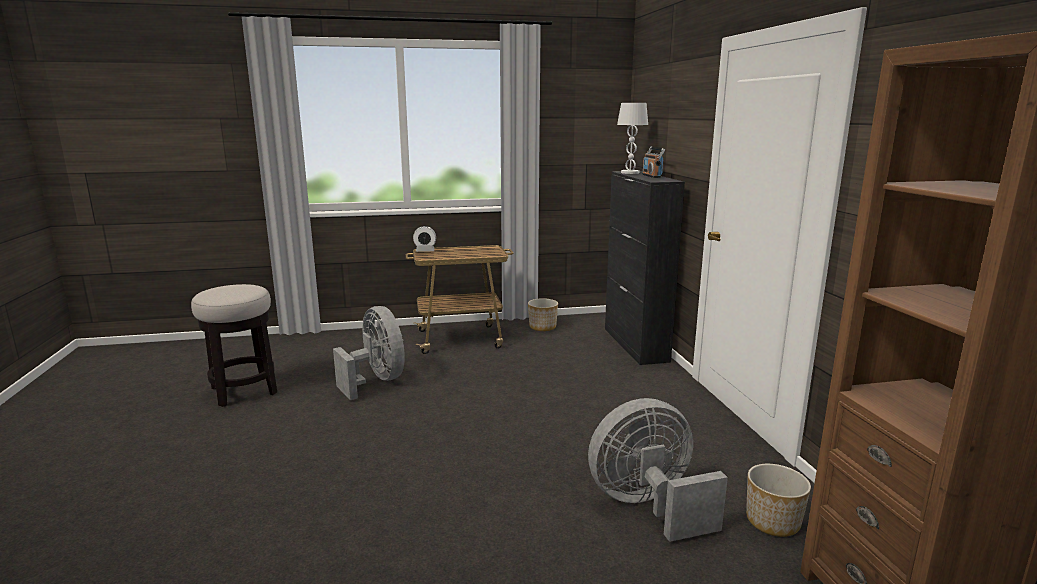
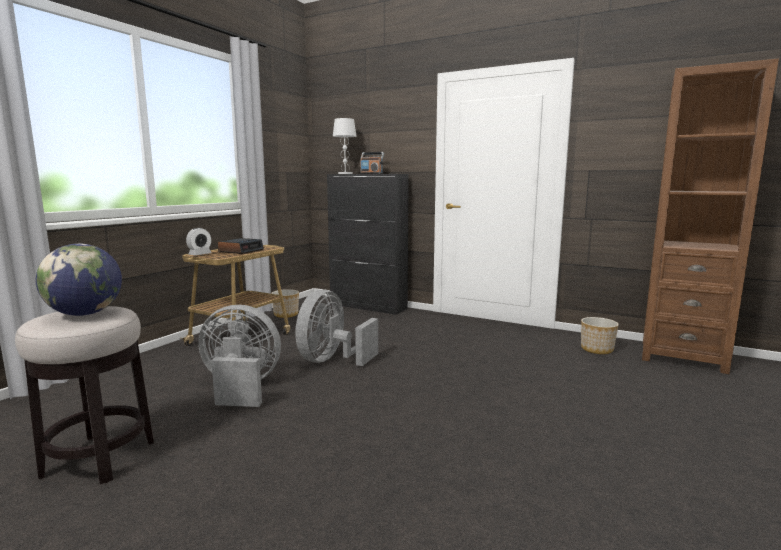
camera: 50 degrees left, 5 degrees down
grey fan [588,398,728,542] -> grey fan moved to [295,290,378,366]
none -> globe [36,244,122,316]
none -> alarm clock [218,238,264,254]

